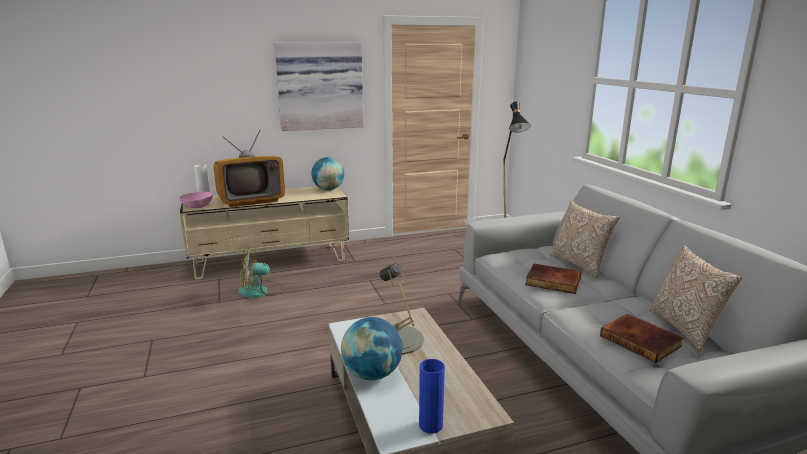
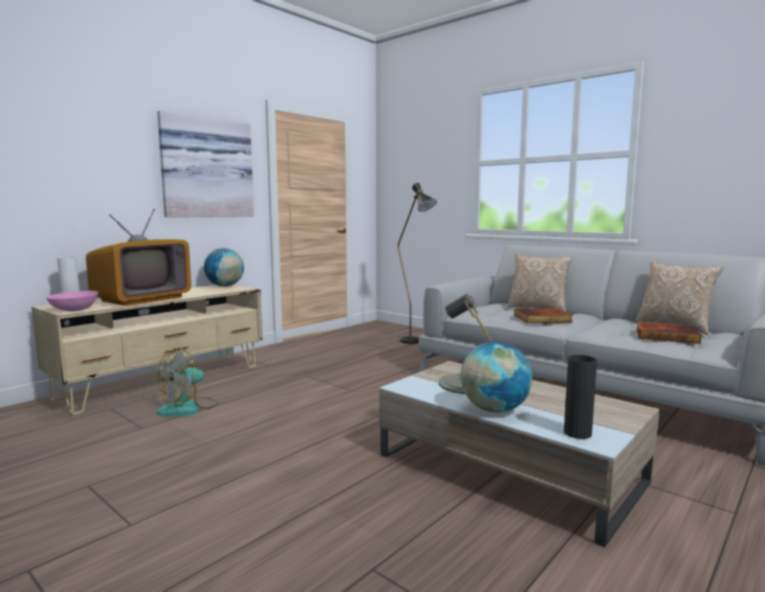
camera: 30 degrees left, 10 degrees down
blue vase [419,359,445,434] -> none
none -> black vase [564,355,597,439]

